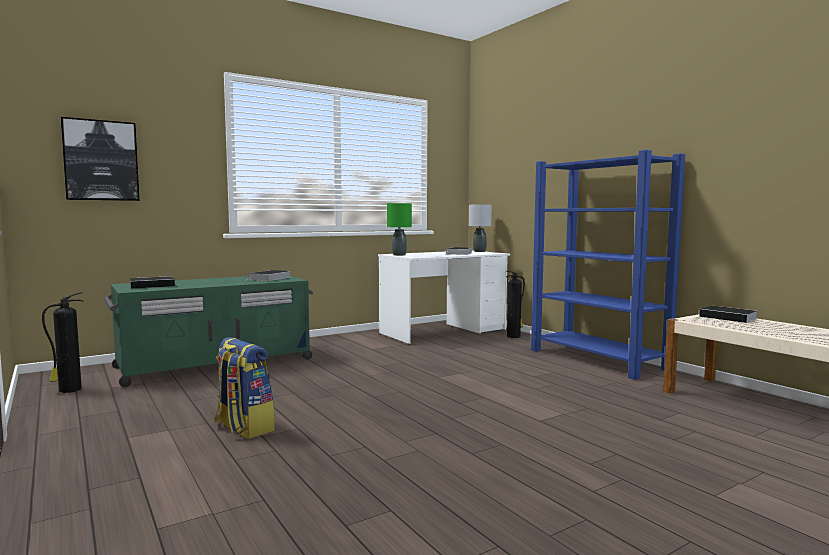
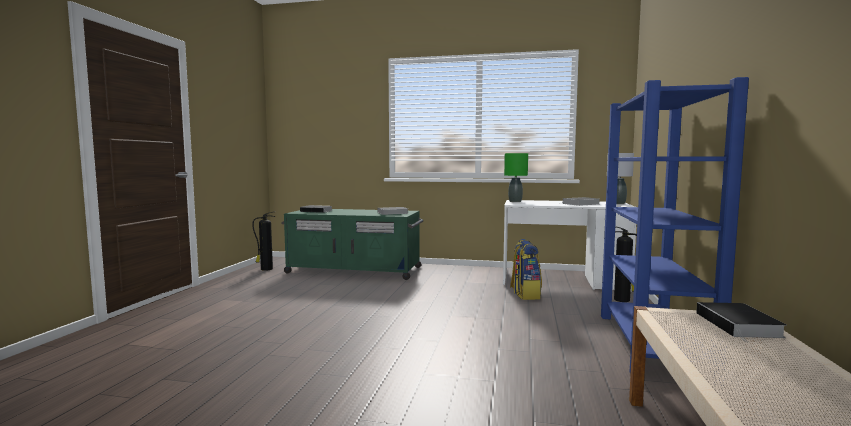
camera: 45 degrees right, 0 degrees up
picture [61,117,139,201] -> none
backpack [215,337,275,439] -> backpack moved to [510,239,542,300]

